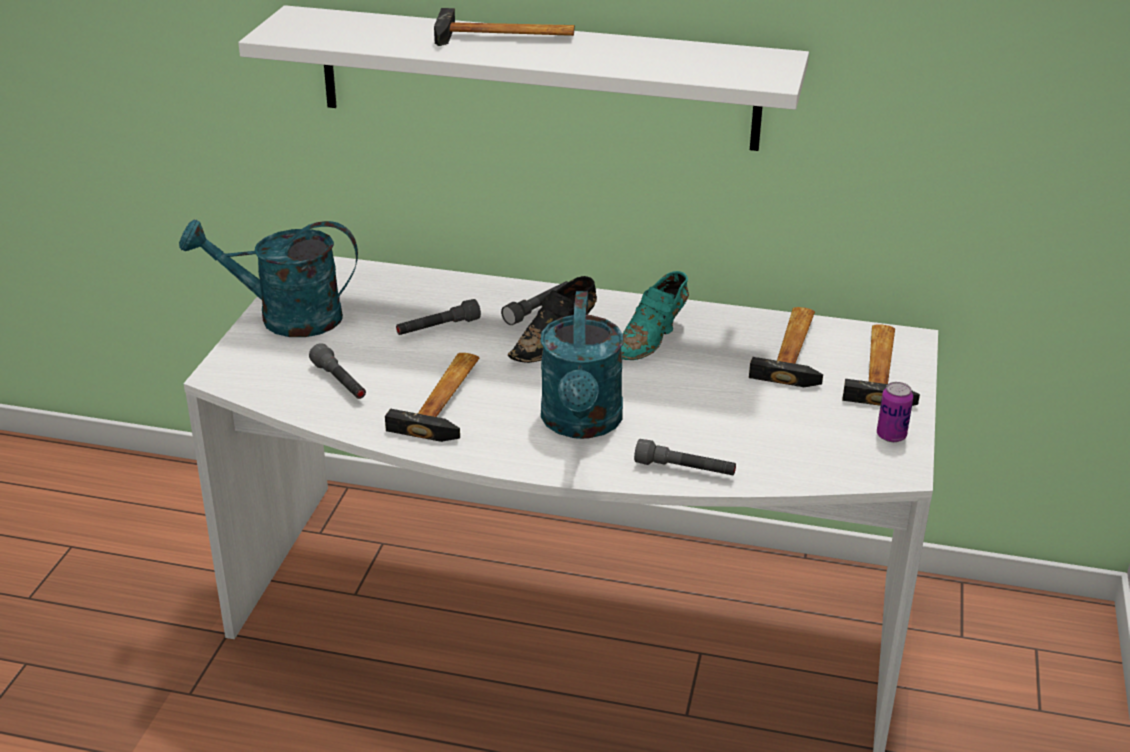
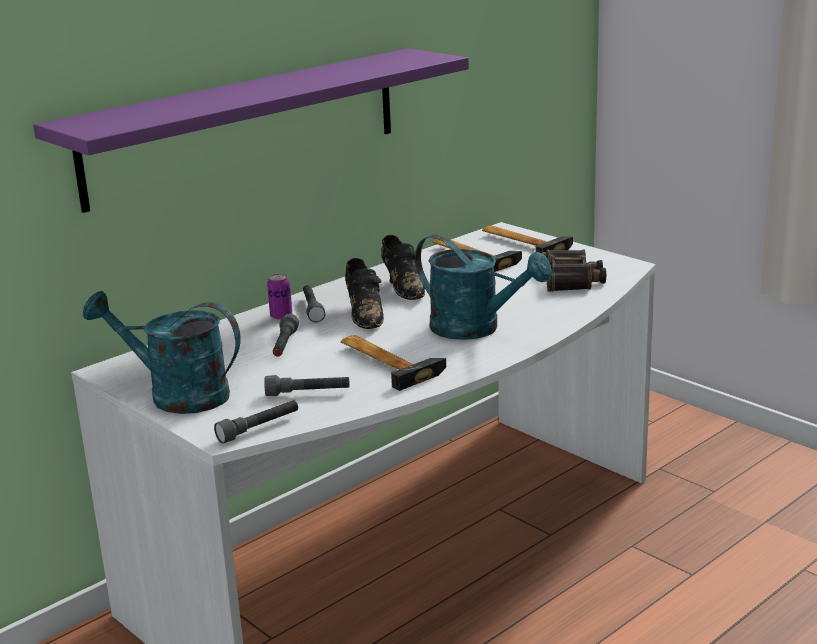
camera: 55 degrees left, 10 degrees down
turquoise watering can [179,219,358,337] -> turquoise watering can turned 75 degrees clockwise [83,291,240,414]
white shelf [238,5,809,151] -> purple shelf [33,49,469,213]
hammer [434,8,575,46] -> none
turquoise shoe [621,271,689,360] -> black shoe [381,235,425,300]
grey flashlight [634,439,736,475] -> grey flashlight moved to [214,400,298,443]
can [877,382,913,442] -> can moved to [267,274,292,320]
none -> binoculars [542,250,606,292]

